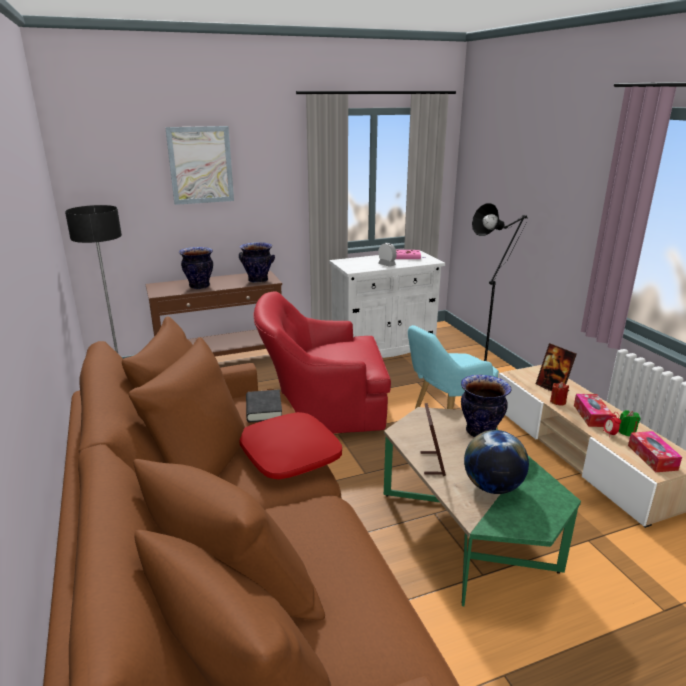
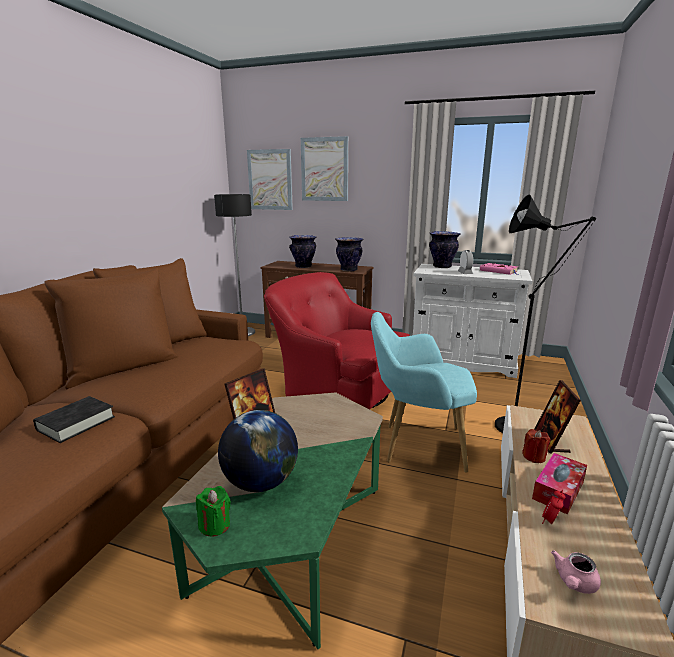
camera: 40 degrees right, 5 degrees down
red pillow [239,412,342,479] -> none
black book [246,390,282,422] -> black book moved to [33,396,115,443]
vase [461,375,512,437] -> vase moved to [429,231,461,268]
green candle [619,410,641,436] -> green candle moved to [196,486,231,537]
tissue box [628,431,682,472] -> pink teapot [551,550,601,594]
none -> picture [247,149,293,210]

